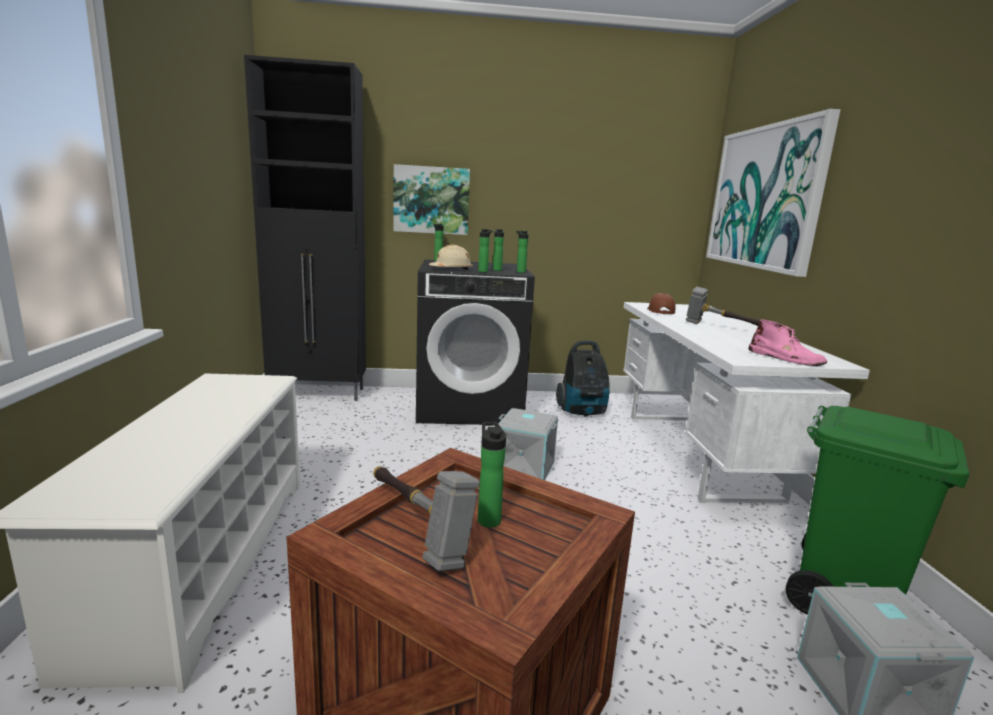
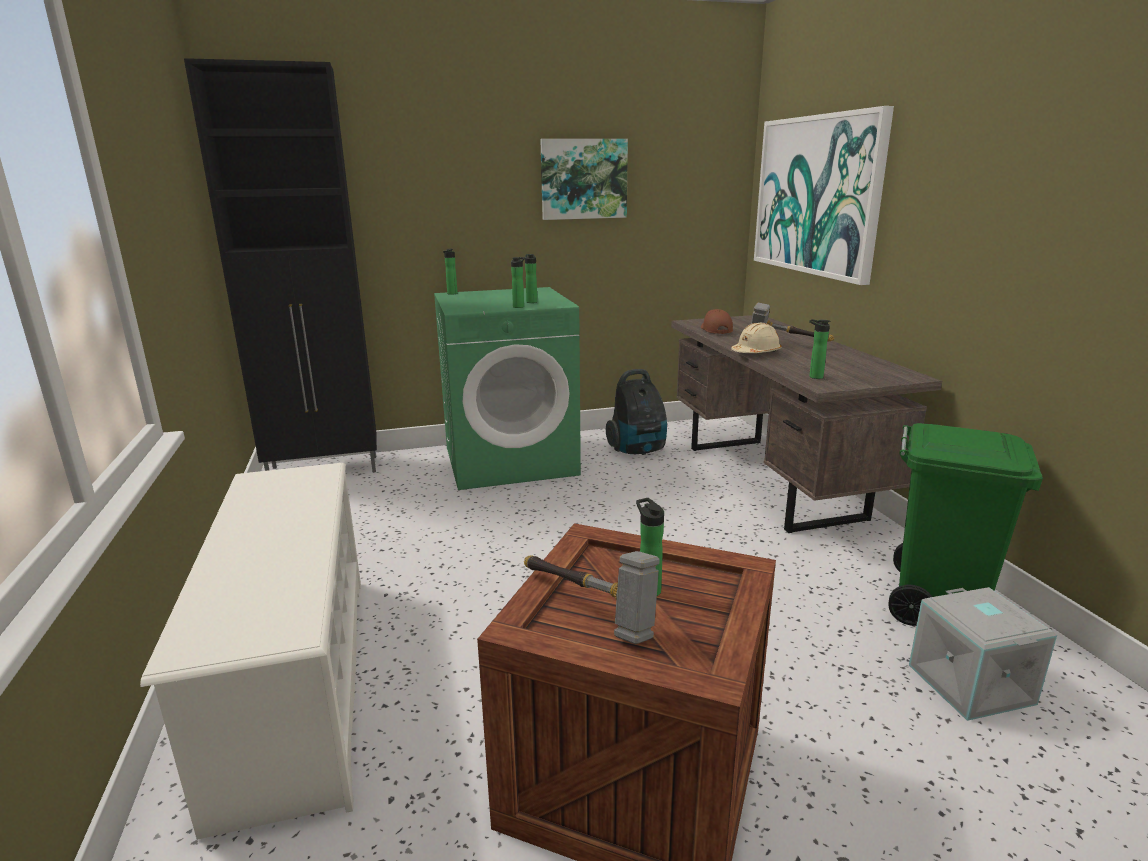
camera: 10 degrees left, 5 degrees up
picture [394,164,470,235] -> picture moved to [540,139,628,220]
black washing machine [416,260,535,425] -> green washing machine [434,287,581,490]
beige hard hat [429,245,473,270] -> beige hard hat moved to [731,323,782,353]
grey storage box [498,408,558,480] -> none
bottle [516,231,529,273] -> bottle moved to [809,319,830,379]
white desk [623,302,870,504] -> brown desk [671,315,942,533]
pink boot [749,320,827,366] -> none

